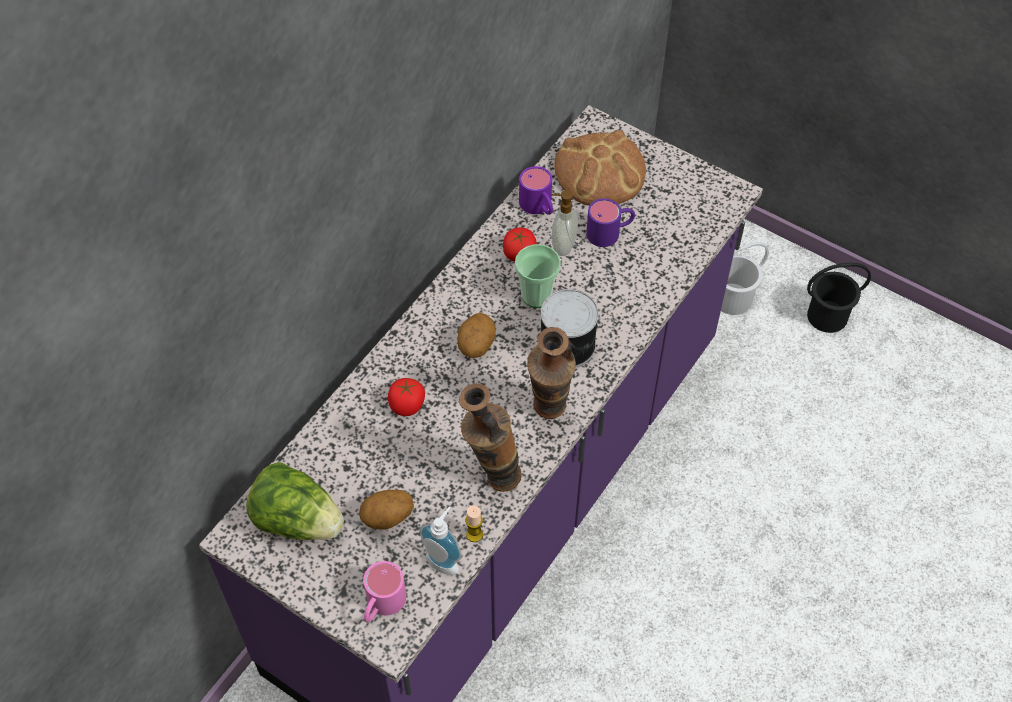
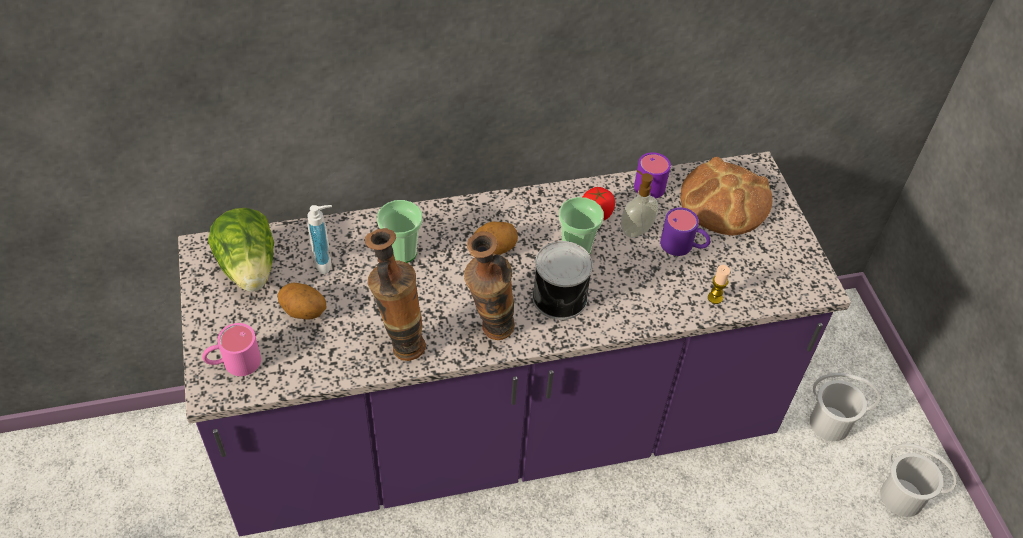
camera: 40 degrees right, 5 degrees down
tomato [388,378,425,416] -> cup [377,200,422,263]
soap dispenser [420,507,462,575] -> soap dispenser moved to [307,205,332,274]
candle [465,505,483,542] -> candle moved to [708,265,730,304]
black bucket [807,263,871,333] -> white bucket [880,443,957,517]

